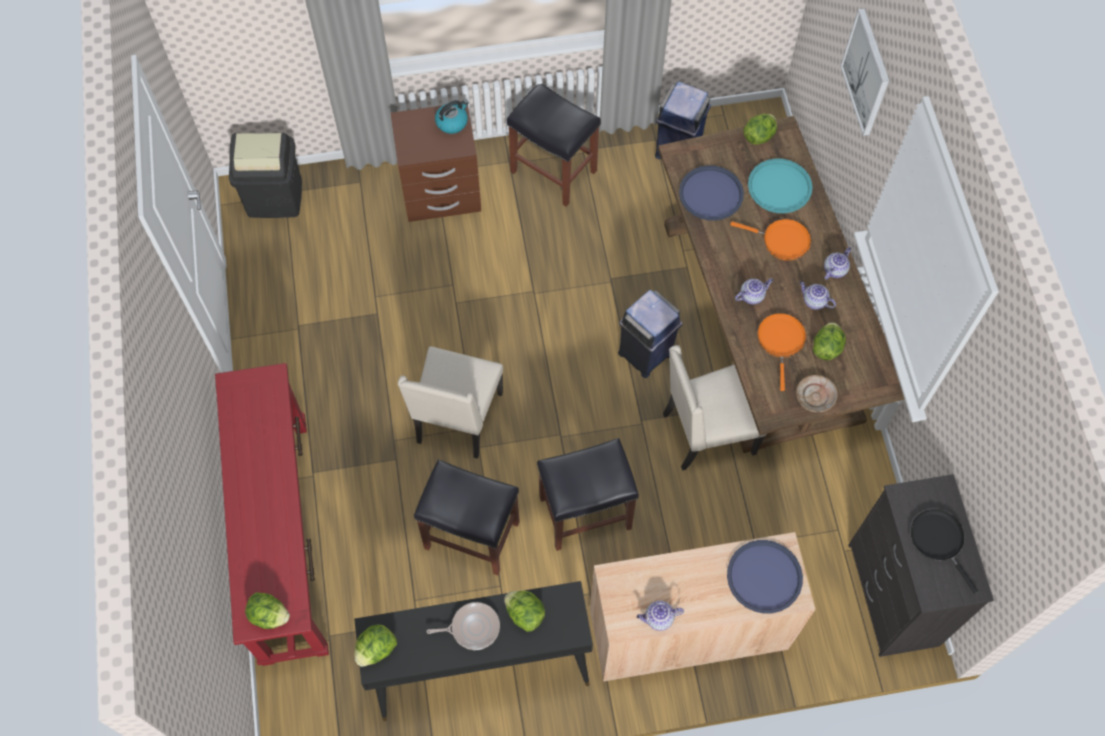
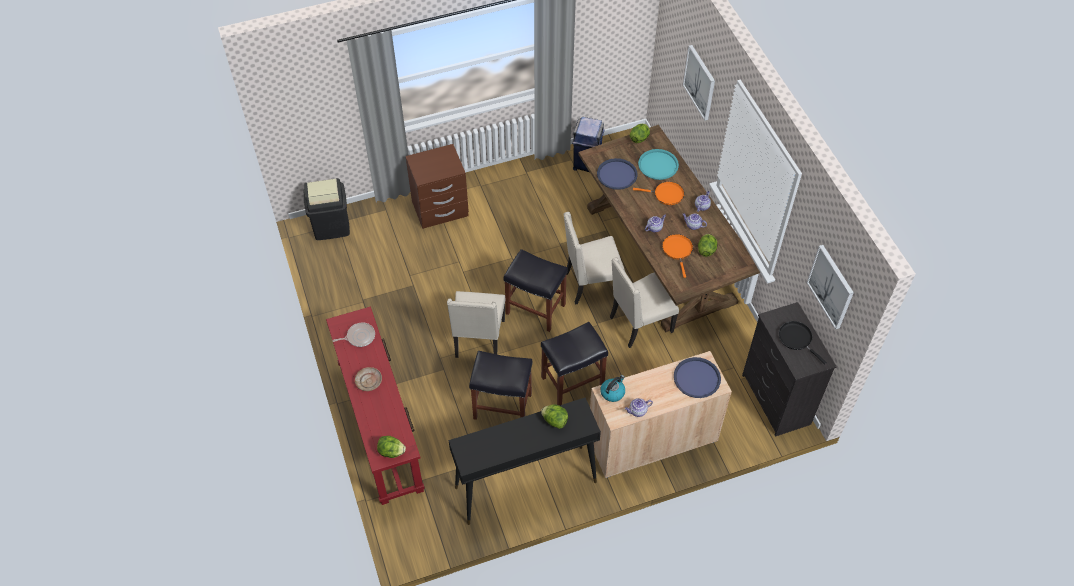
camera: 10 degrees left, 10 degrees down
lettuce [354,624,397,667] -> none
frying pan [427,602,500,650] -> frying pan moved to [333,323,375,347]
kettle [435,100,469,134] -> kettle moved to [600,375,625,402]
black stool [507,84,601,207] -> black stool moved to [504,249,568,332]
blue trash can [618,290,683,378] -> beige chair [563,212,625,305]
beige plate [796,375,837,413] -> beige plate moved to [355,367,382,391]
none -> picture [807,245,854,330]

